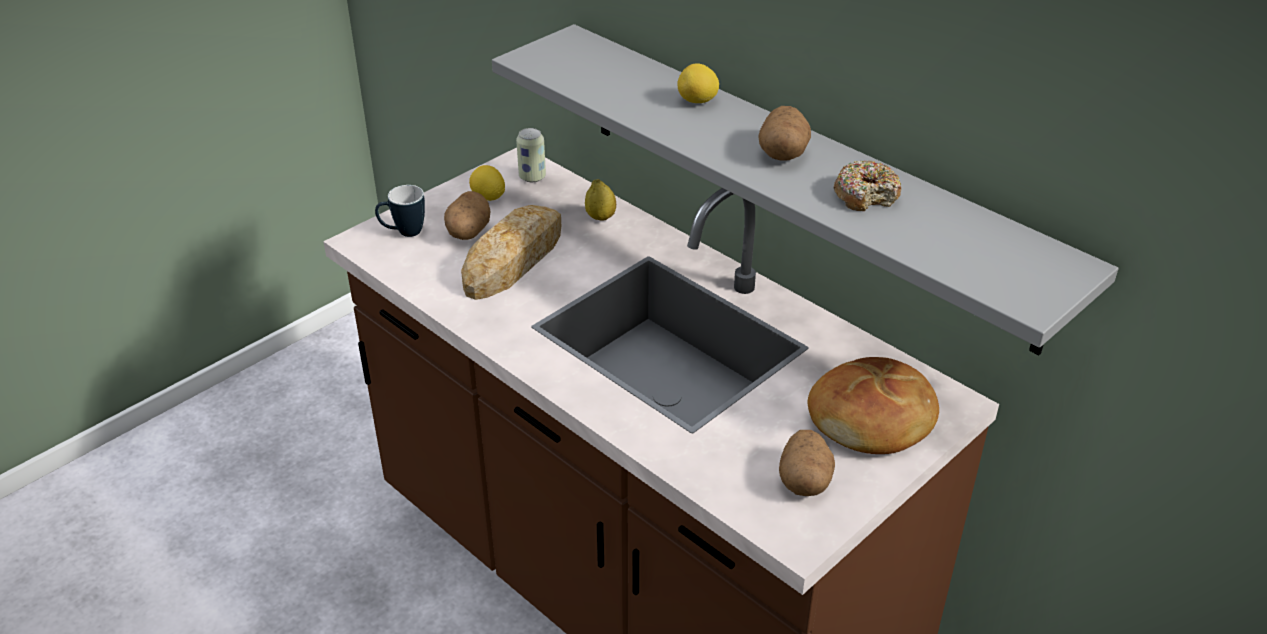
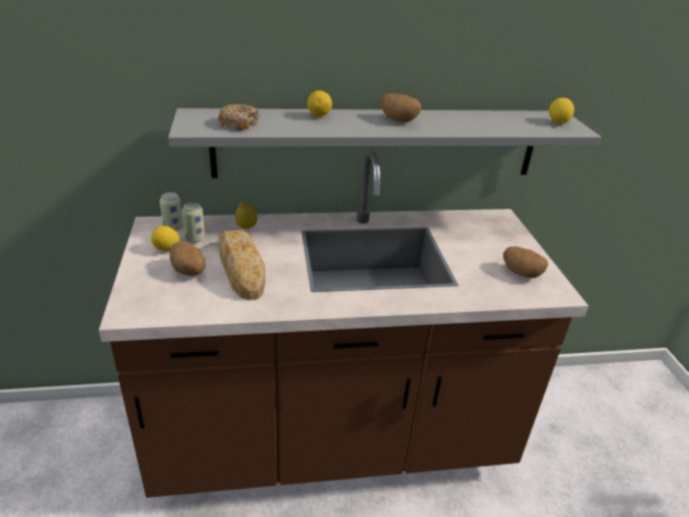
camera: 55 degrees left, 5 degrees down
mug [375,185,425,237] -> none
bread [808,357,939,454] -> none
donut [833,160,901,211] -> donut moved to [218,104,260,131]
none -> can [181,202,205,243]
none -> lemon [549,98,574,124]

